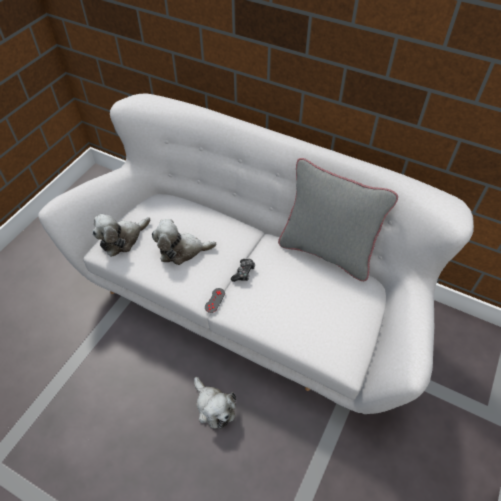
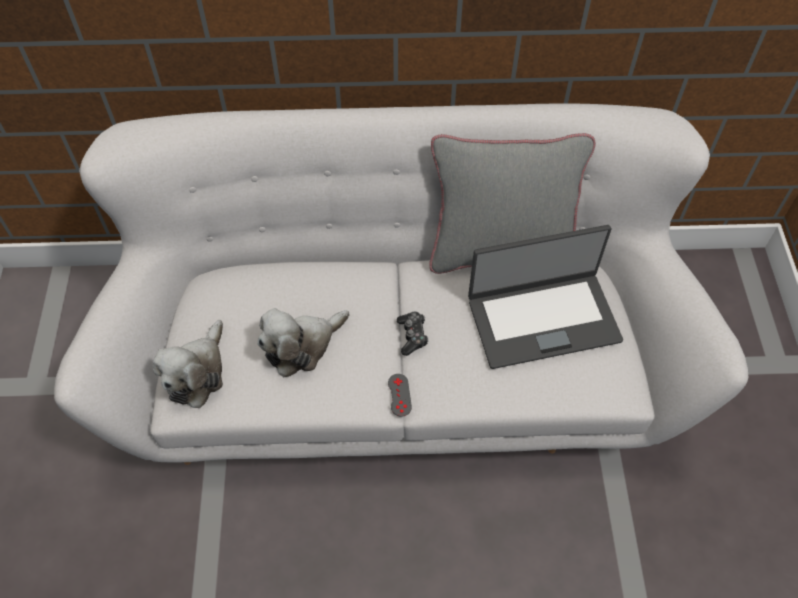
camera: 30 degrees left, 5 degrees up
plush toy [194,377,236,429] -> none
none -> laptop [468,225,623,369]

